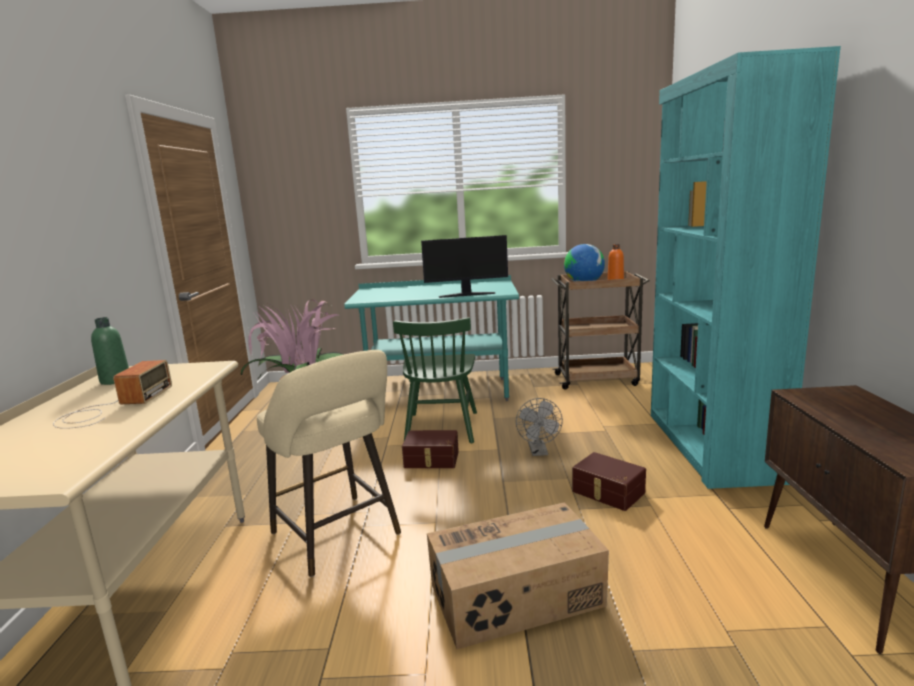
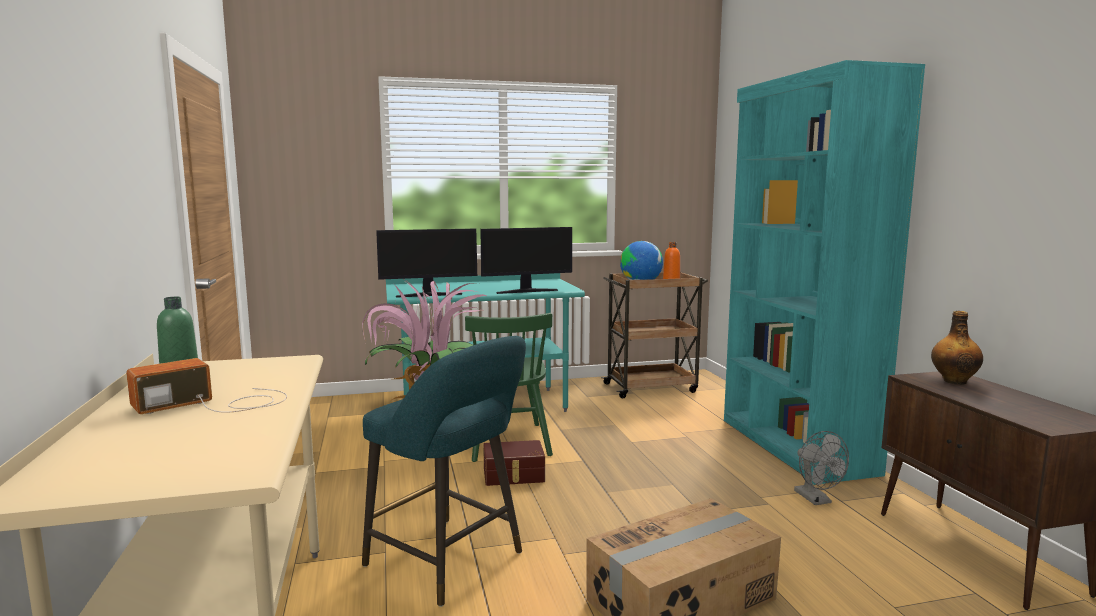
camera: 15 degrees left, 5 degrees down
radio [53,360,172,429] -> radio turned 120 degrees counterclockwise [126,358,287,414]
beige stool [257,350,401,577] -> turquoise stool [362,336,526,607]
grey fan [516,398,563,456] -> grey fan moved to [794,431,849,505]
brown storage box [572,452,646,511] -> none
none -> monitor [376,229,477,298]
none -> bottle [931,311,983,385]

